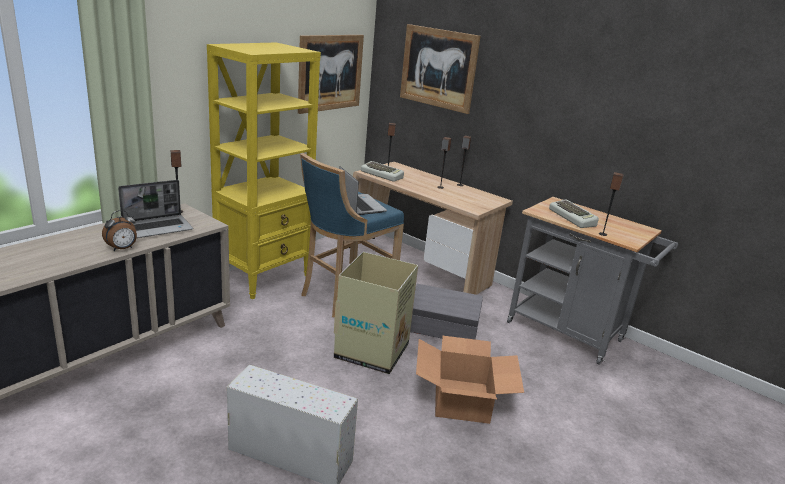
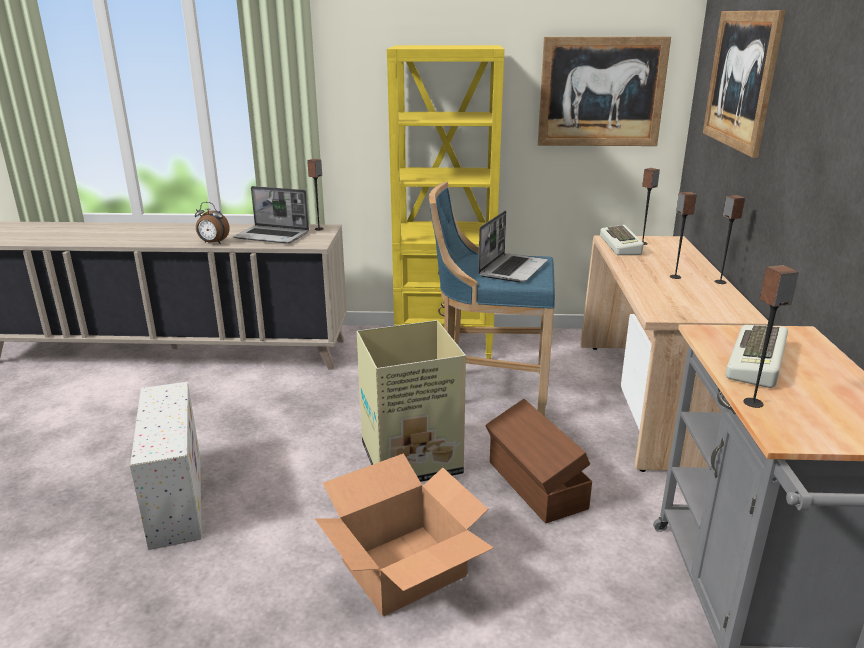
camera: 55 degrees right, 0 degrees up
grey storage box [410,284,483,339] -> brown storage box [485,399,592,523]

